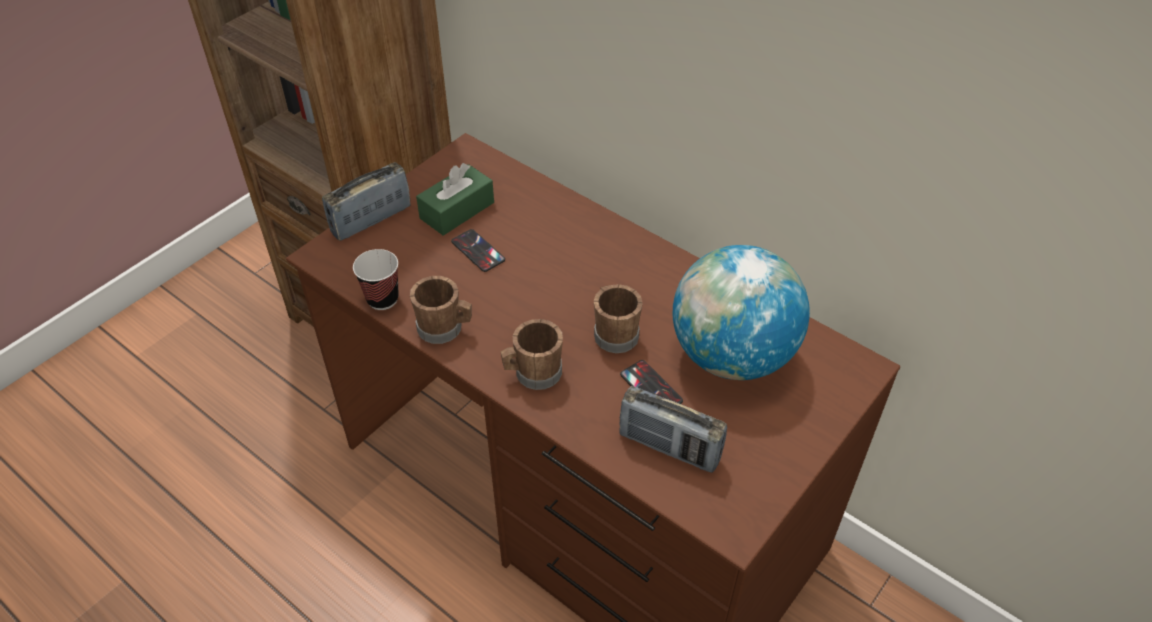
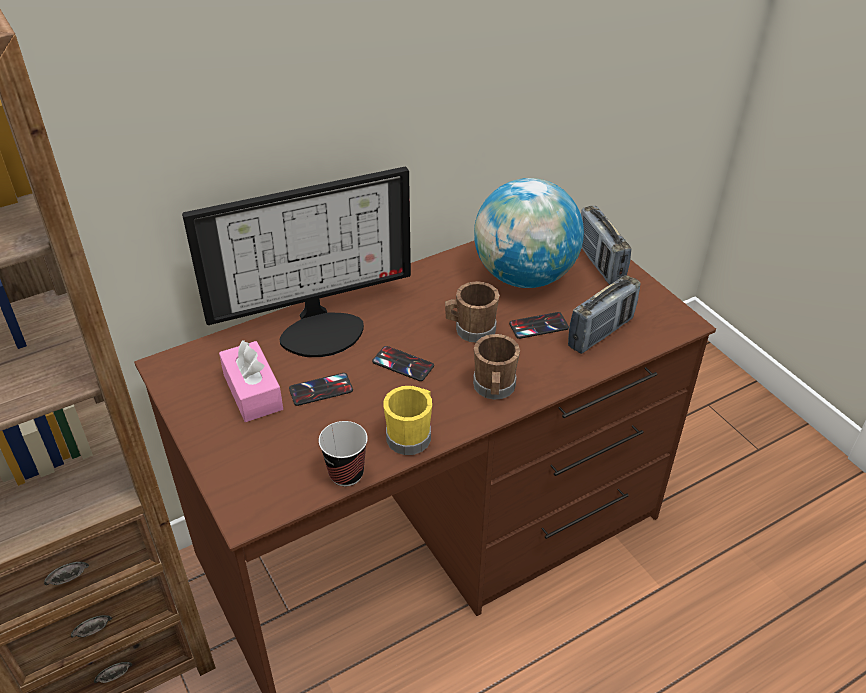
camera: 70 degrees left, 5 degrees down
radio [322,162,411,241] -> radio moved to [581,206,631,285]
brown mug [410,276,472,344] -> yellow mug [384,386,432,455]
green tissue box [416,163,494,236] -> pink tissue box [219,339,283,422]
none -> monitor [182,167,411,357]
none -> phone [372,346,434,381]

